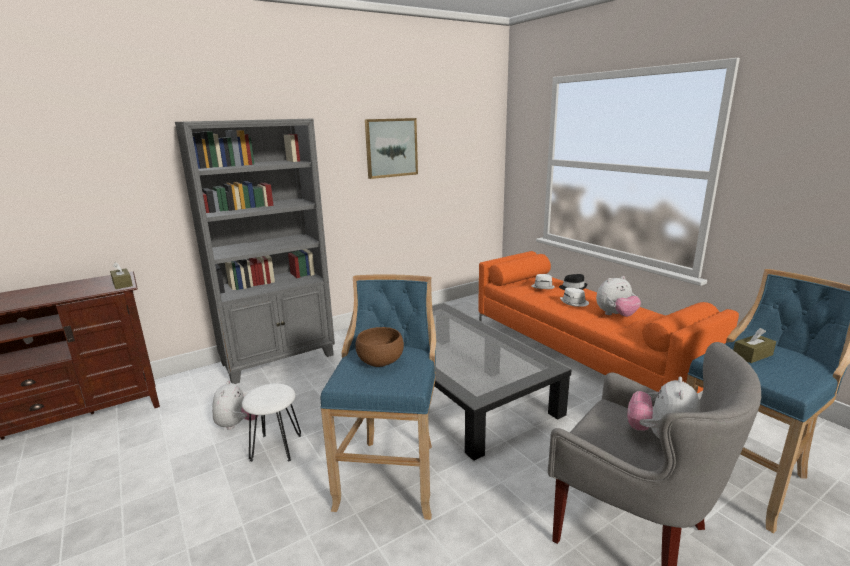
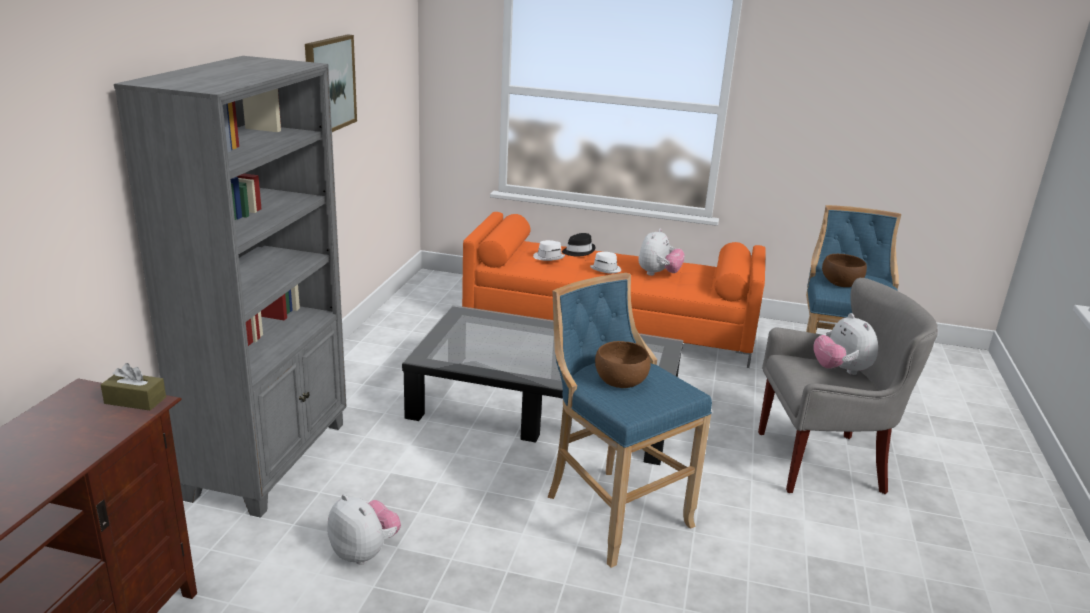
camera: 45 degrees left, 5 degrees up
white stool [242,383,301,462] -> none
brown tissue box [733,328,776,363] -> brown bowl [822,254,867,287]

